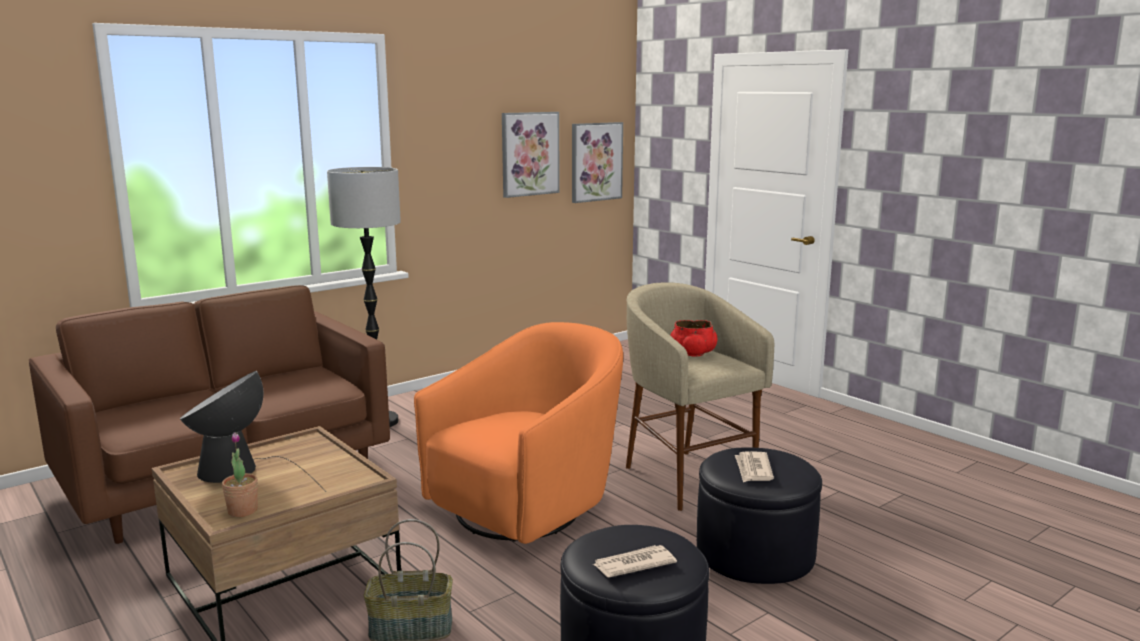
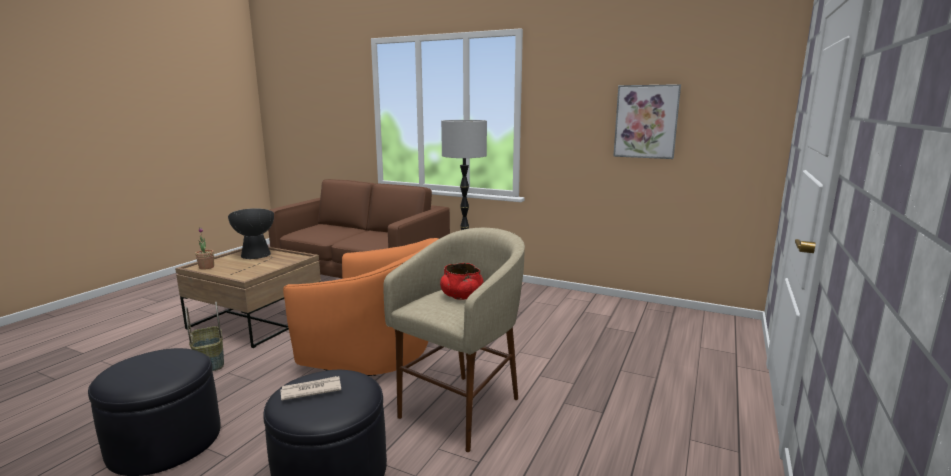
camera: 65 degrees right, 0 degrees up
picture [572,122,623,203] -> none
newspaper [593,545,677,578] -> none

